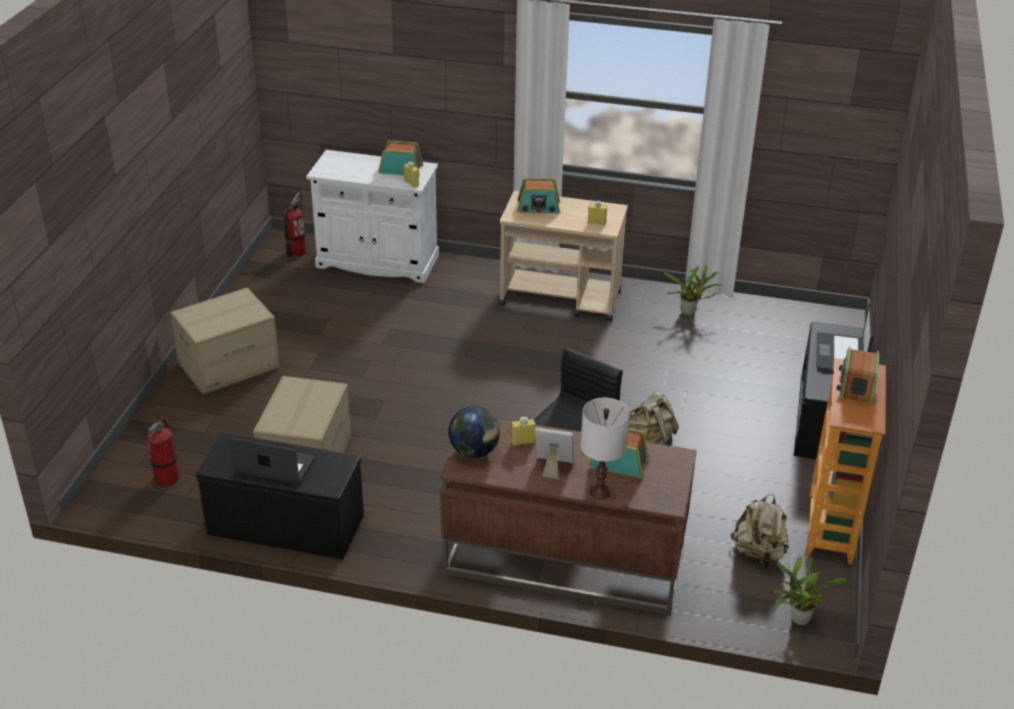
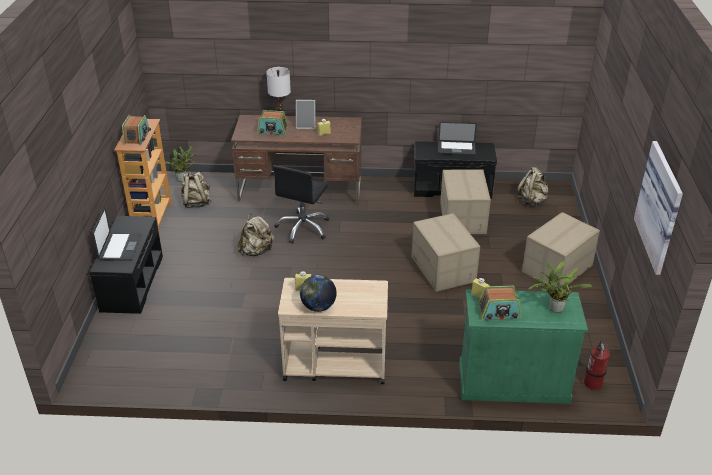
camera: 170 degrees right, 0 degrees up
fire extinguisher [147,419,179,486] -> beige backpack [517,167,548,206]
white cabinet [306,150,439,283] -> green cabinet [459,289,588,404]
globe [448,406,500,458] -> globe moved to [300,275,337,312]
radio [517,178,560,214] -> none
potted plant [663,265,726,316] -> potted plant moved to [529,261,592,313]
none -> cardboard box [411,213,480,292]
none -> picture [634,141,683,275]

